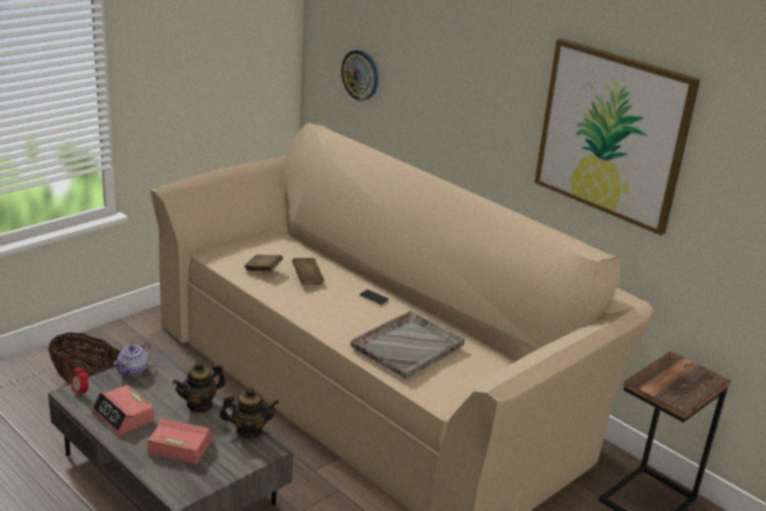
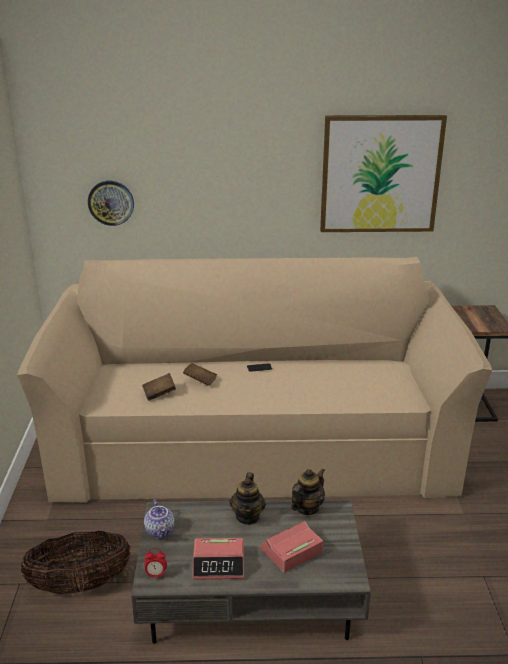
camera: 45 degrees left, 0 degrees up
grey tray [351,311,465,379] -> none

